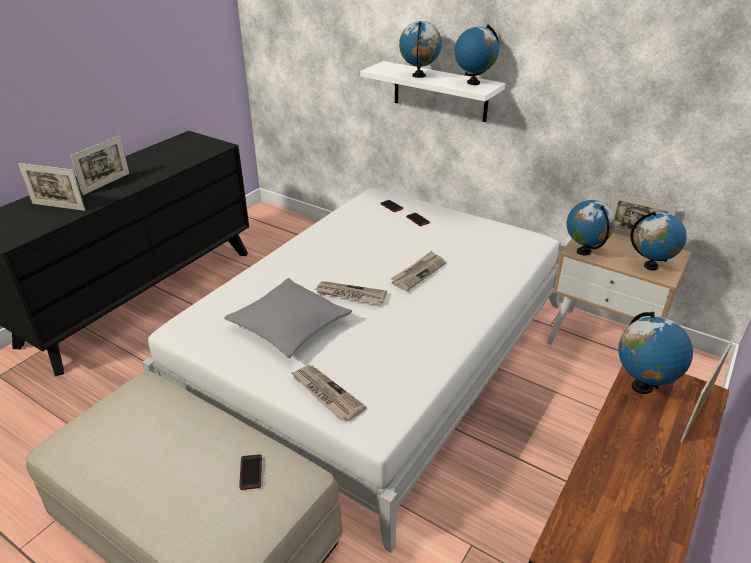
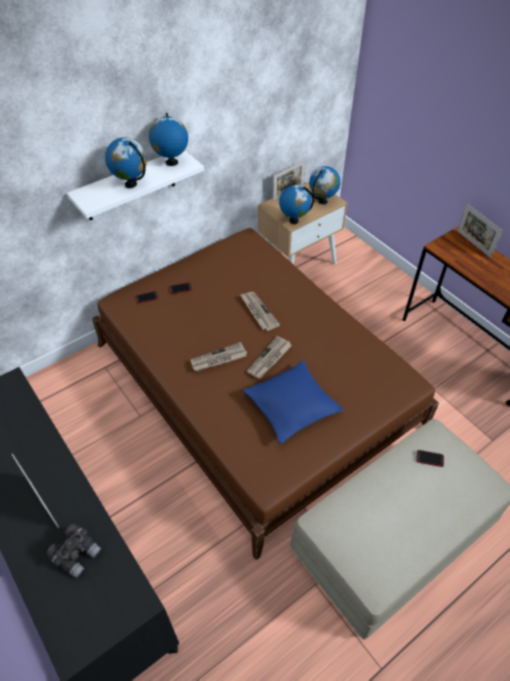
camera: 70 degrees left, 15 degrees up
picture frame [18,163,85,211] -> grey binoculars [46,524,101,578]
white bed [142,188,560,553] -> brown bed [92,228,439,560]
grey pillow [224,278,352,358] -> blue pillow [243,360,344,444]
newspaper [290,365,367,421] -> newspaper moved to [190,342,247,372]
globe [618,312,693,394] -> none

